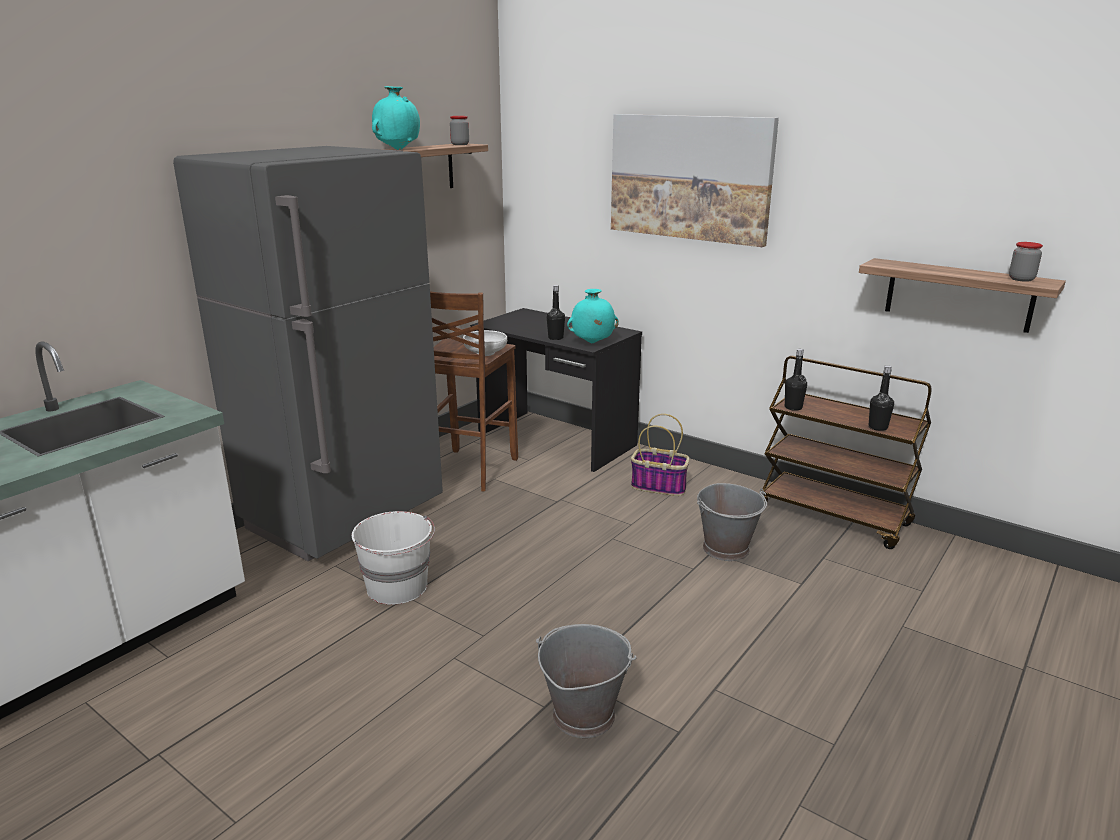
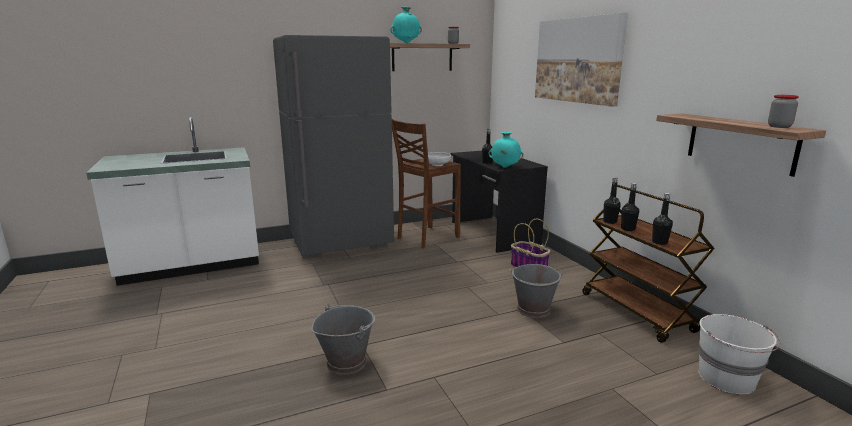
camera: 30 degrees right, 5 degrees down
white bucket [352,511,435,605] -> white bucket moved to [698,314,780,394]
none -> black bottle [621,183,639,231]

